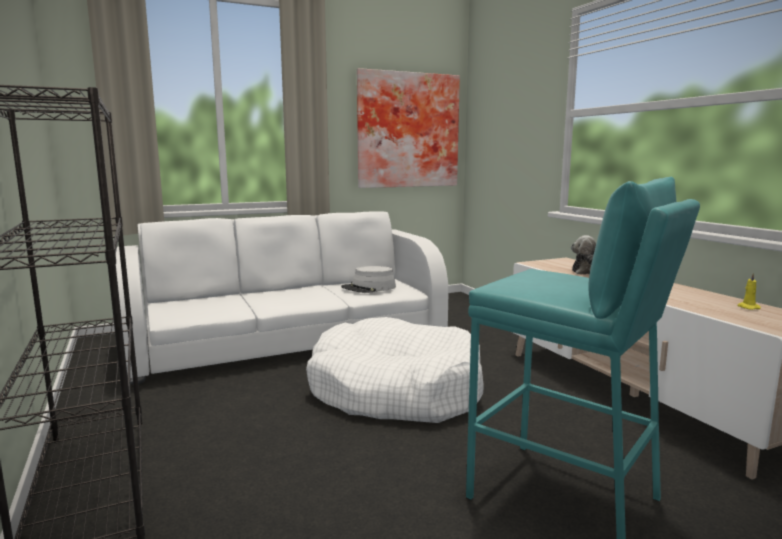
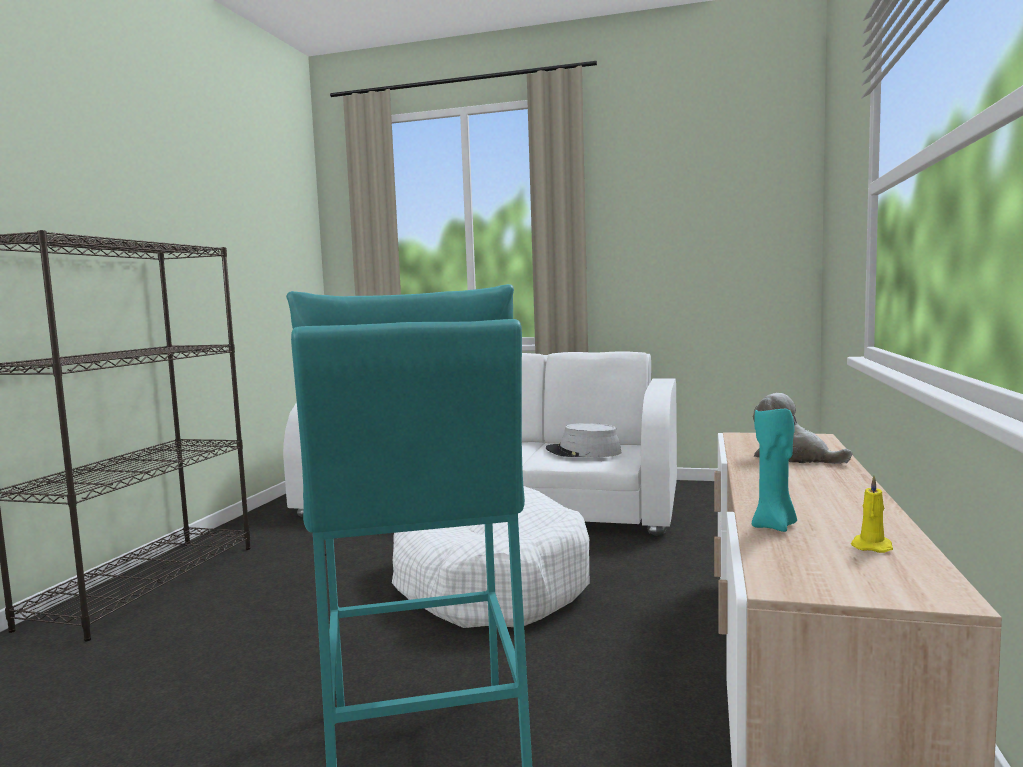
camera: 40 degrees right, 5 degrees down
picture [357,68,460,188] -> none
none -> turquoise candle [752,404,797,532]

